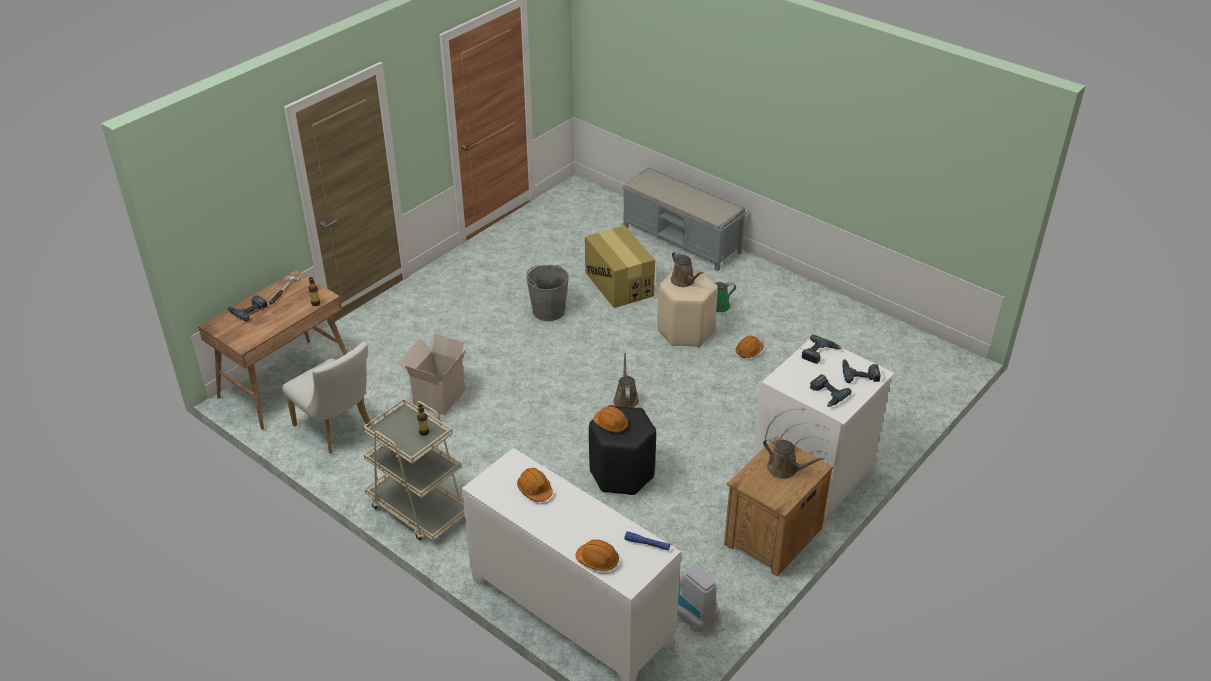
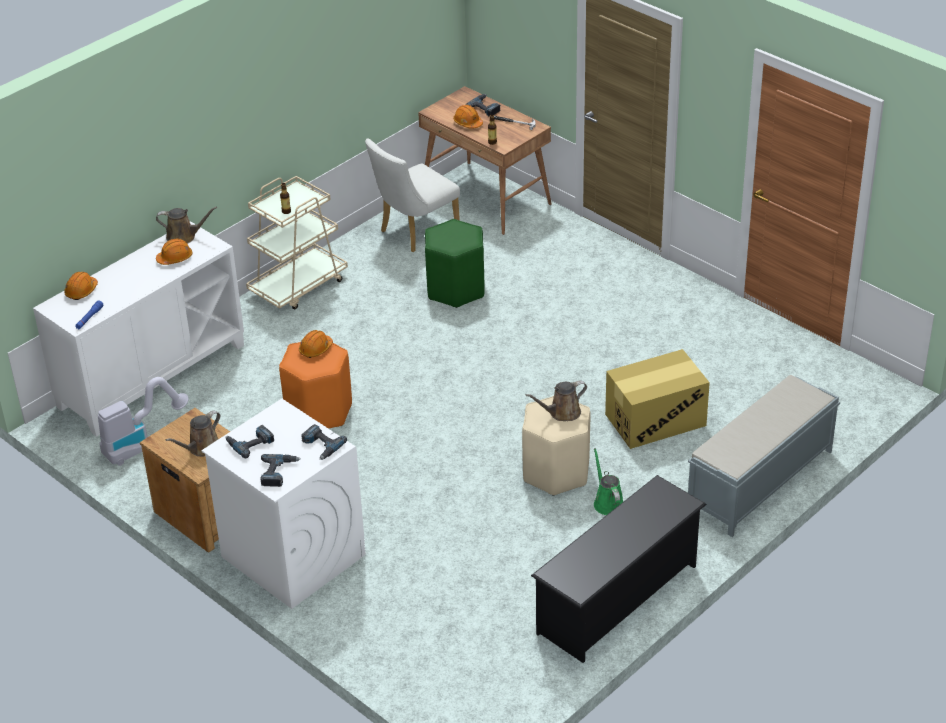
camera: 95 degrees right, 0 degrees up
cardboard box [398,333,466,415] -> green stool [425,219,485,308]
grey bucket [527,265,569,321] -> none
black stool [589,405,656,495] -> orange stool [279,342,352,429]
brown watering can [613,353,639,408] -> brown watering can moved to [156,207,217,244]
orange hard hat [735,335,764,358] -> orange hard hat moved to [453,105,483,129]
none -> black shoe rack [531,475,707,663]

